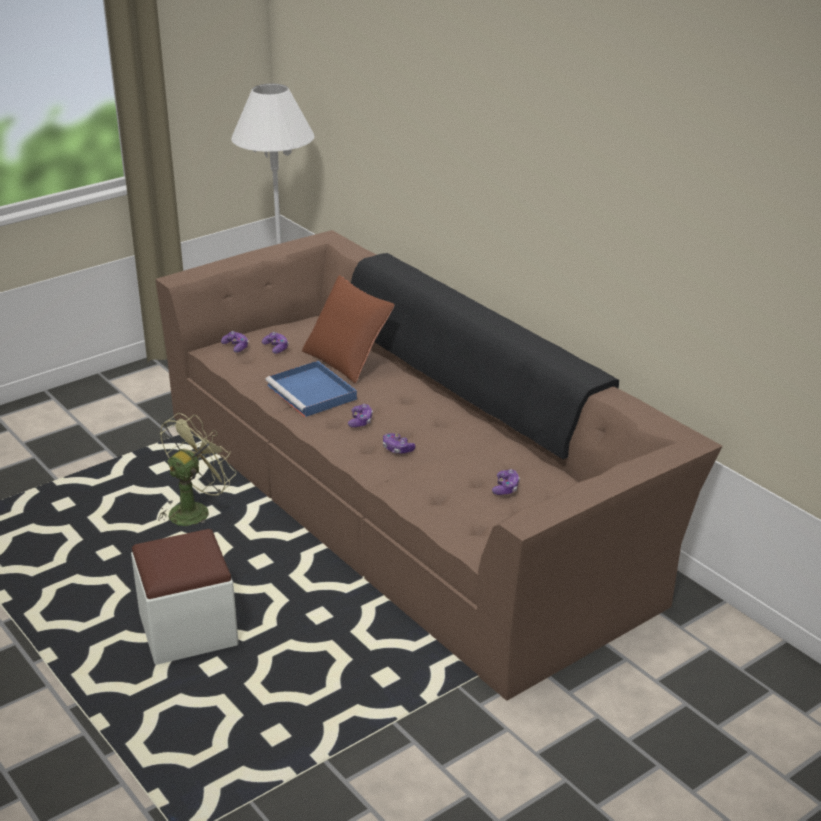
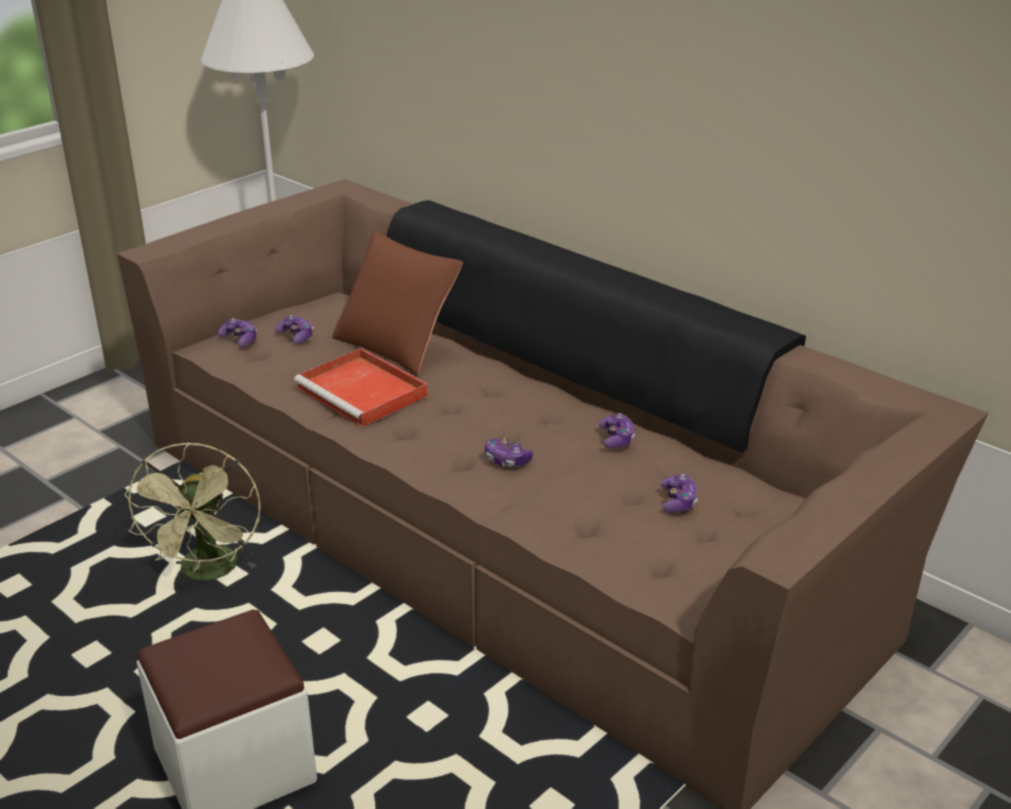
camera: 10 degrees left, 0 degrees up
green fan [158,413,236,526] -> green fan turned 150 degrees clockwise [124,442,261,581]
blue tray [265,361,357,417] -> red tray [294,348,428,427]
game controller [348,404,373,428] -> game controller moved to [599,413,635,449]

